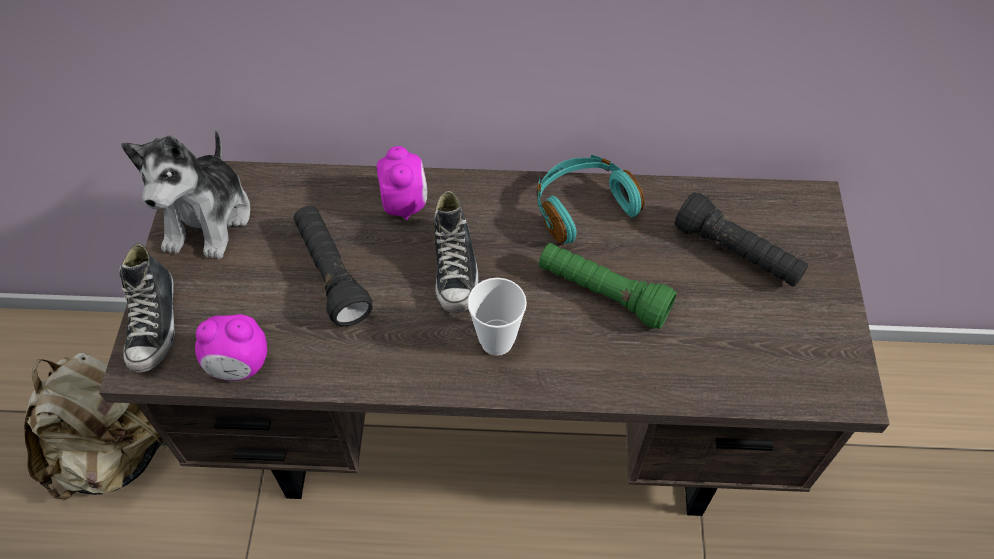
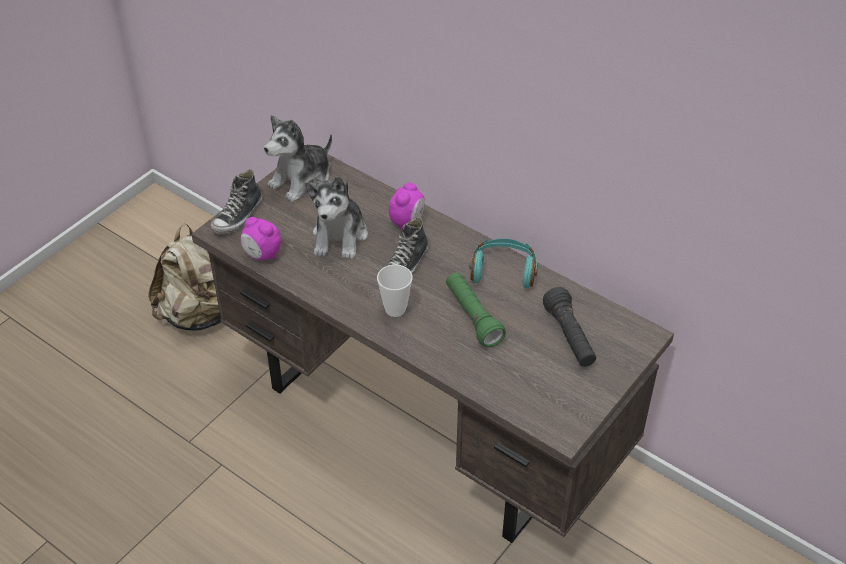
camera: 35 degrees right, 10 degrees down
black flashlight [294,206,373,326] -> plush toy [305,176,368,260]

